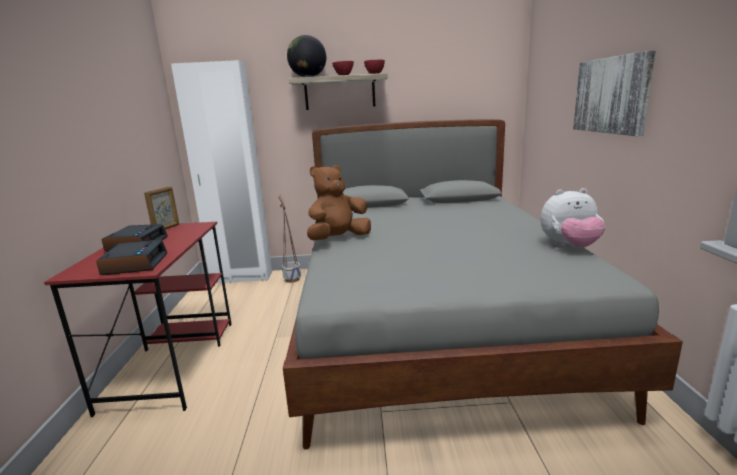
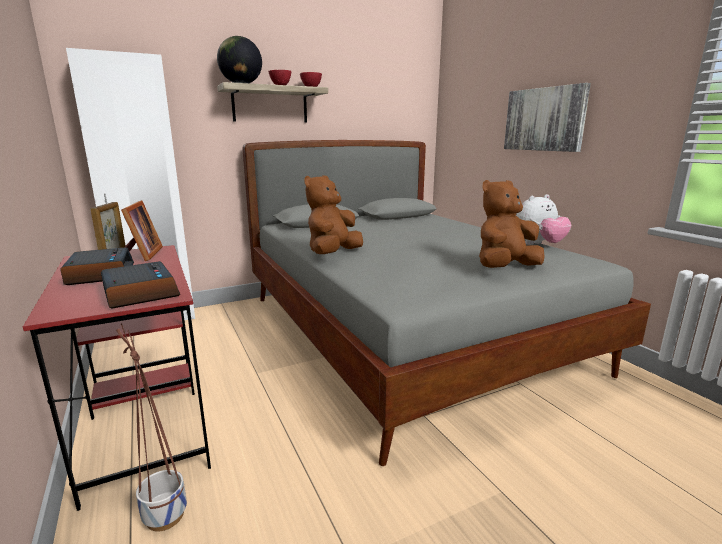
camera: 25 degrees left, 0 degrees up
planter [278,195,301,283] -> planter moved to [116,323,187,532]
none -> picture frame [121,200,163,261]
none -> brown plush toy [479,180,545,268]

